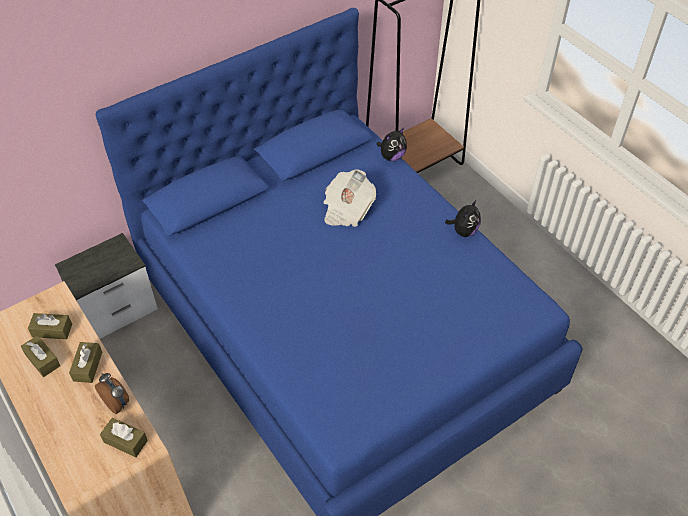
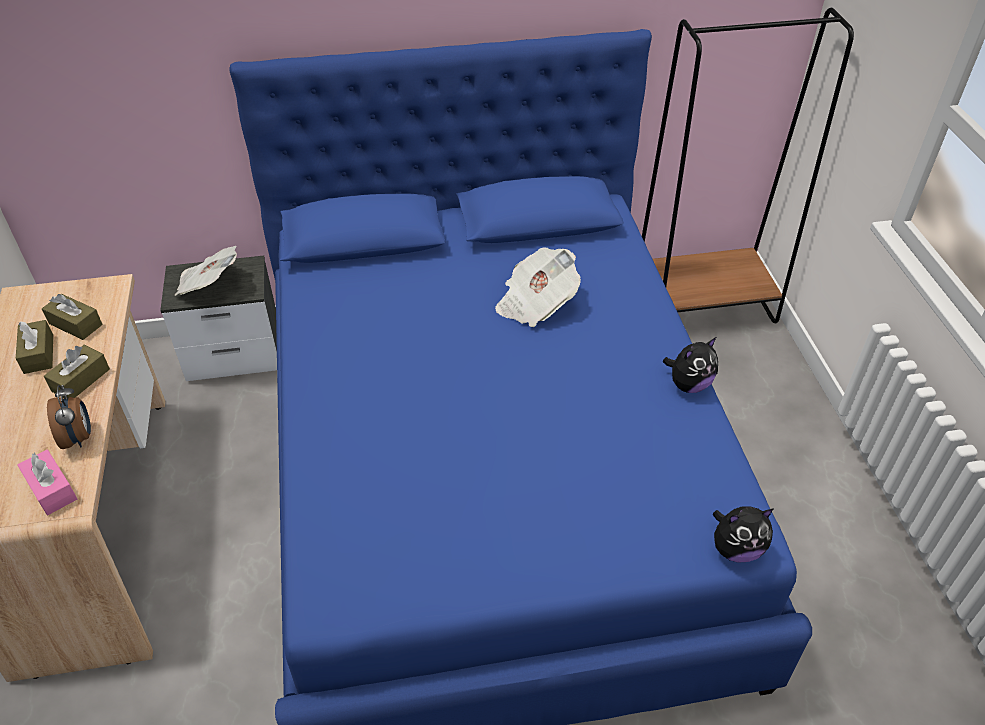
camera: 25 degrees right, 5 degrees down
brown tissue box [100,418,148,457] -> pink tissue box [17,450,77,515]
plush toy [376,128,407,161] -> plush toy moved to [712,506,774,562]
none -> newspaper [175,246,237,295]

